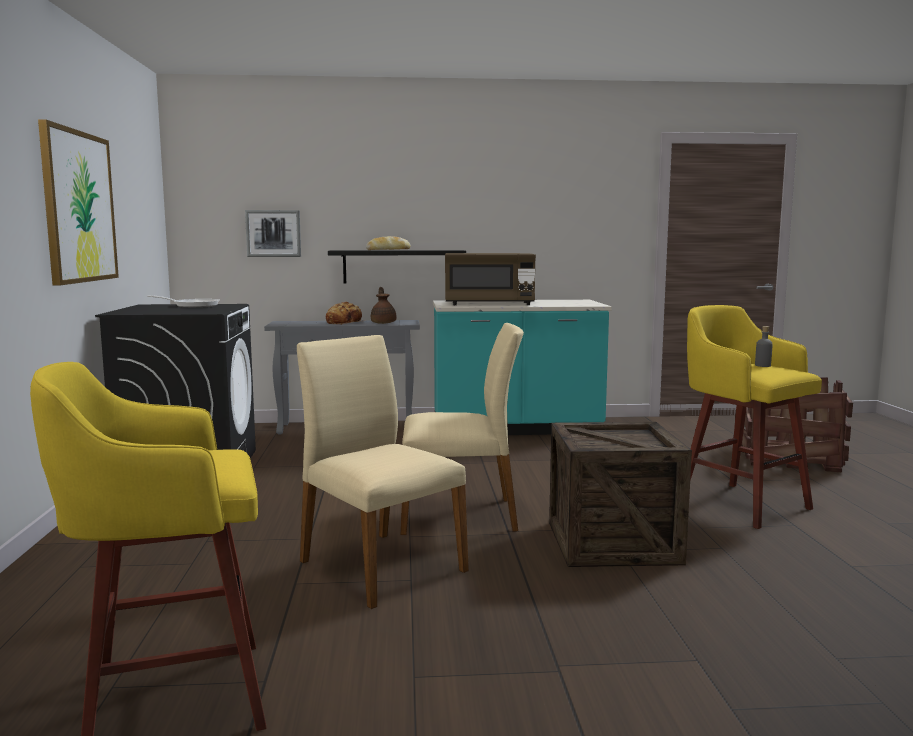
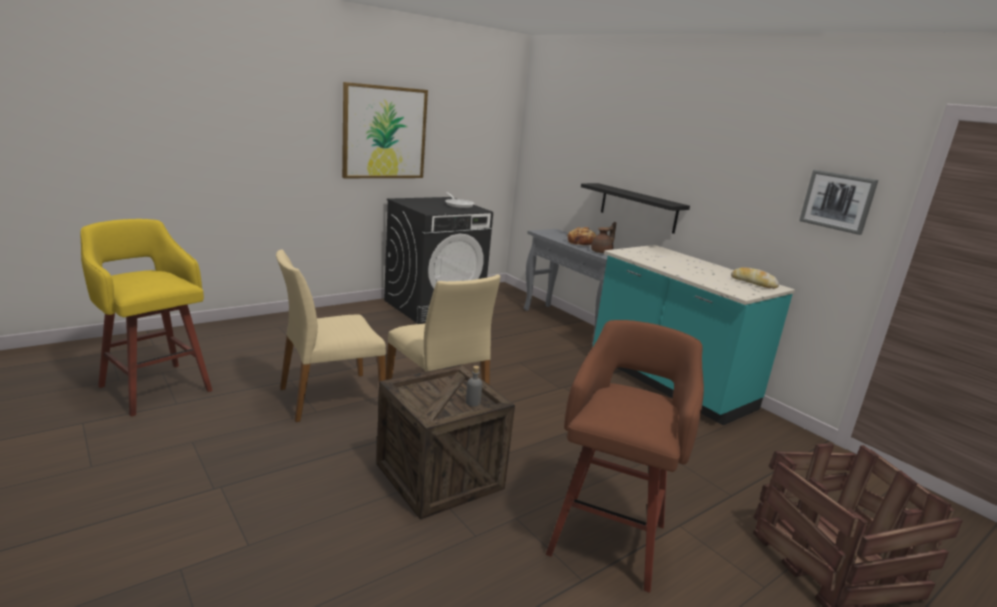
camera: 55 degrees right, 10 degrees up
picture [245,210,301,257] -> picture moved to [799,170,878,235]
beige chair [297,335,469,609] -> beige chair turned 135 degrees counterclockwise [276,249,386,422]
bread [366,236,411,250] -> bread moved to [731,267,779,289]
brown microwave [445,253,536,305] -> none
yellow stool [687,305,822,529] -> brown stool [546,320,704,593]
grey bottle [755,326,773,367] -> grey bottle moved to [466,366,482,407]

